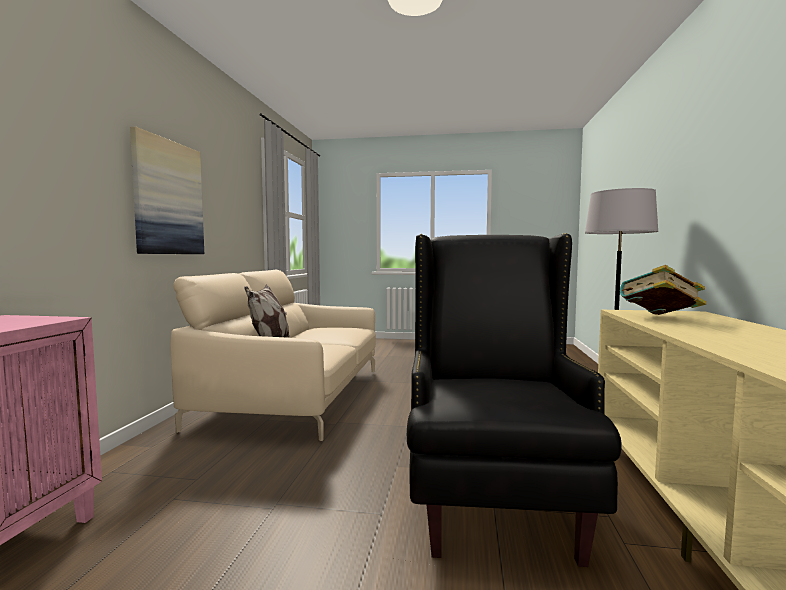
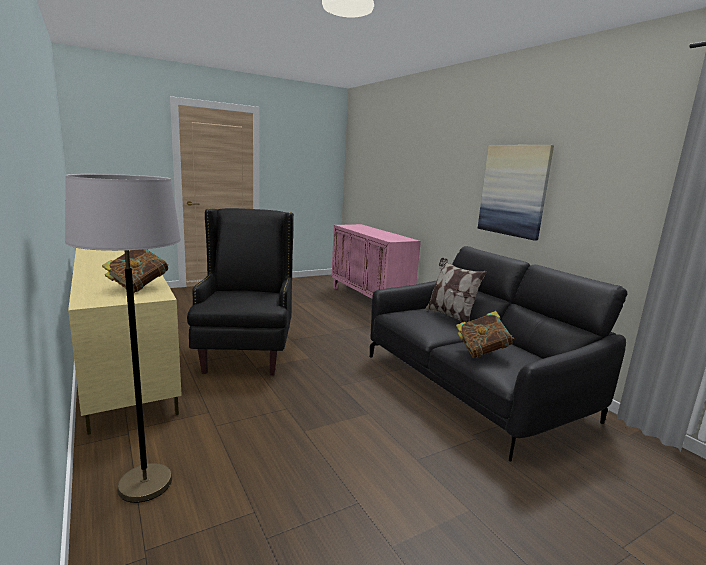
camera: 140 degrees right, 10 degrees up
beige sofa [170,270,376,441] -> black sofa [370,246,627,461]
black armchair [407,233,622,567] -> black armchair turned 150 degrees counterclockwise [187,208,294,375]
none -> book [456,311,515,358]

